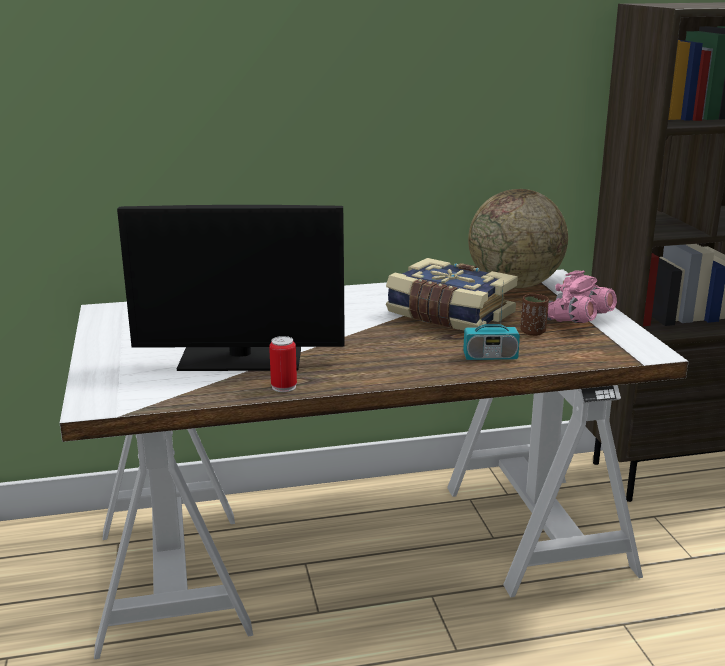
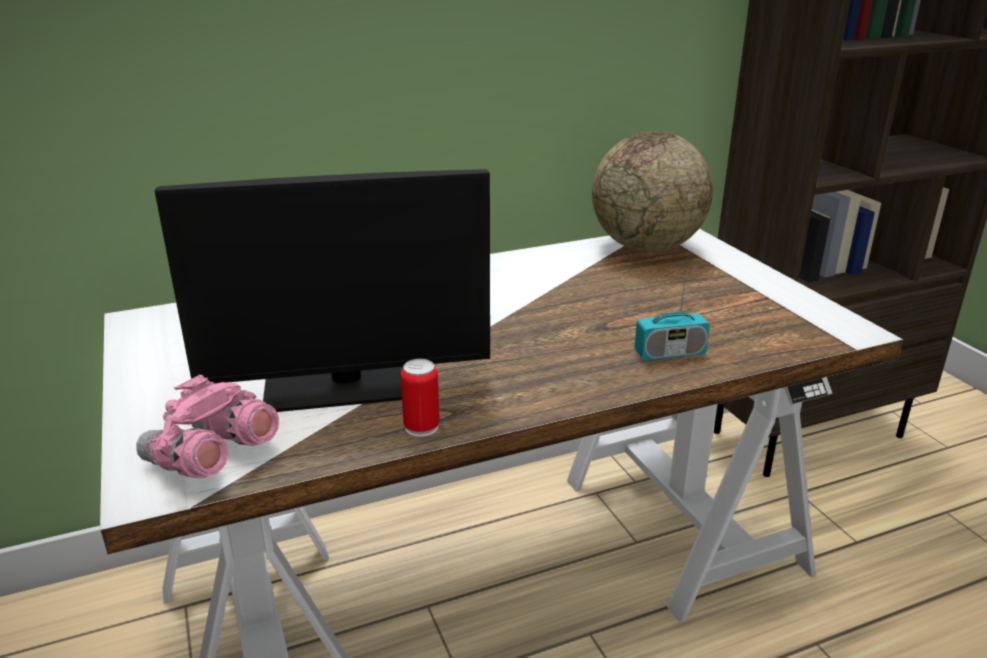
camera: 10 degrees left, 5 degrees up
book [386,258,518,330] -> none
brown cup [520,294,549,336] -> none
pink binoculars [547,271,617,323] -> pink binoculars moved to [136,375,279,479]

